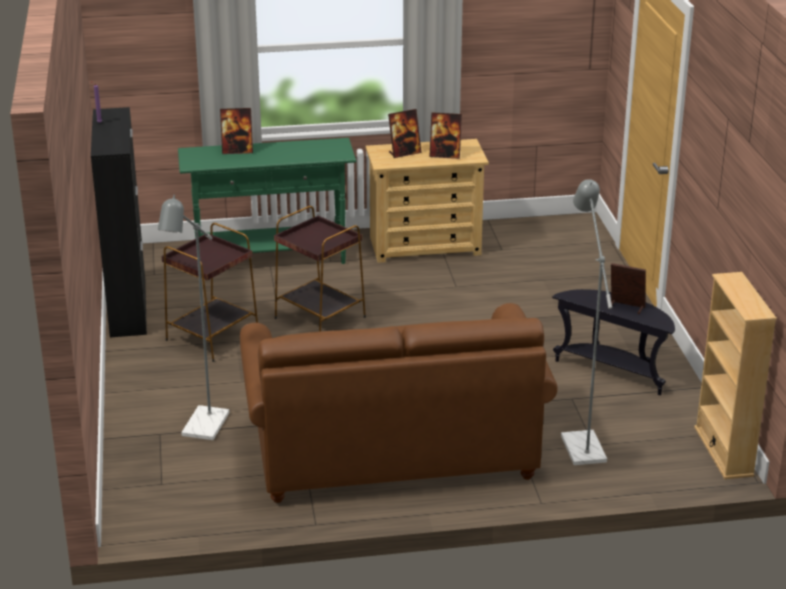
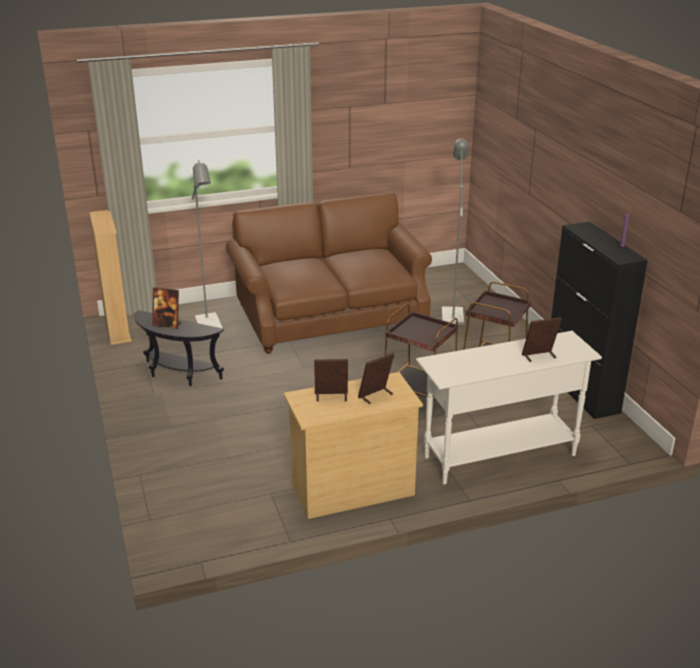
camera: 170 degrees right, 0 degrees up
green console table [178,138,356,264] -> white console table [416,331,602,485]

